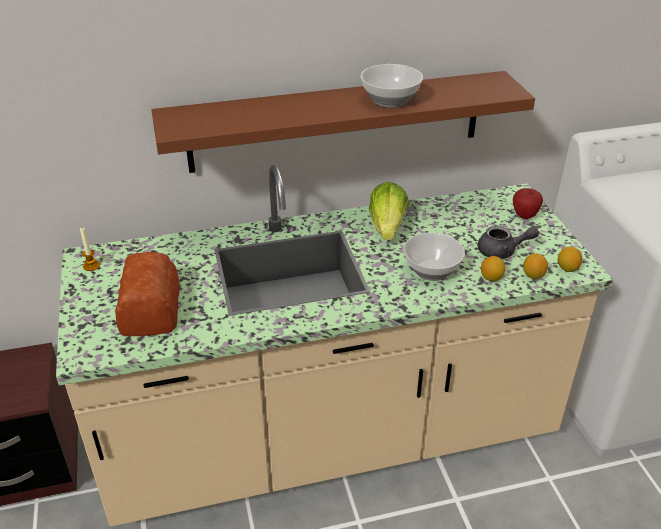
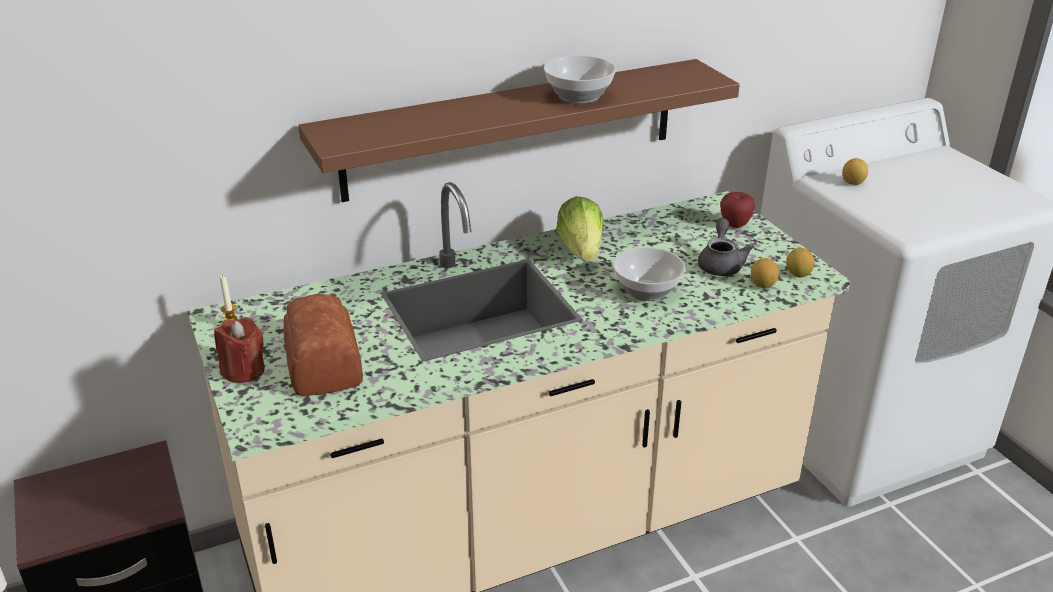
camera: 10 degrees left, 5 degrees down
grey teapot [478,226,539,259] -> grey teapot turned 75 degrees counterclockwise [698,218,755,276]
lemon [481,256,505,281] -> lemon moved to [842,158,868,185]
none -> red candle [214,317,265,383]

